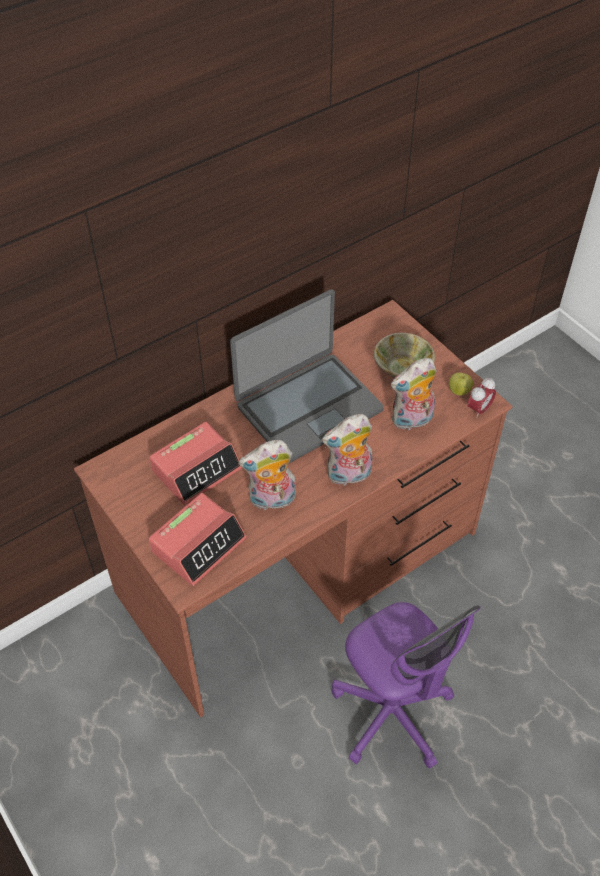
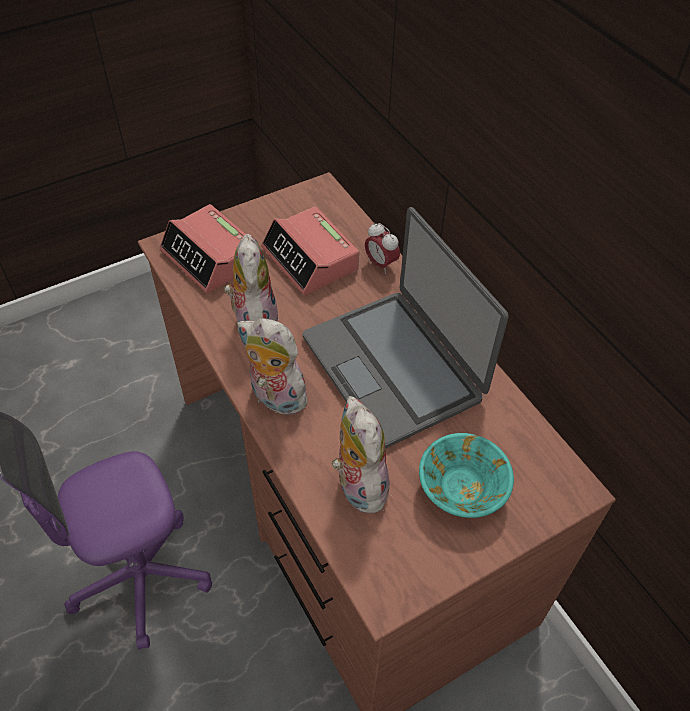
camera: 95 degrees right, 0 degrees up
plush toy [322,414,372,486] -> plush toy turned 45 degrees counterclockwise [237,318,310,415]
beige bowl [374,333,435,378] -> turquoise bowl [419,433,514,518]
apple [449,372,473,395] -> none
alarm clock [467,378,496,419] -> alarm clock moved to [365,223,400,274]

